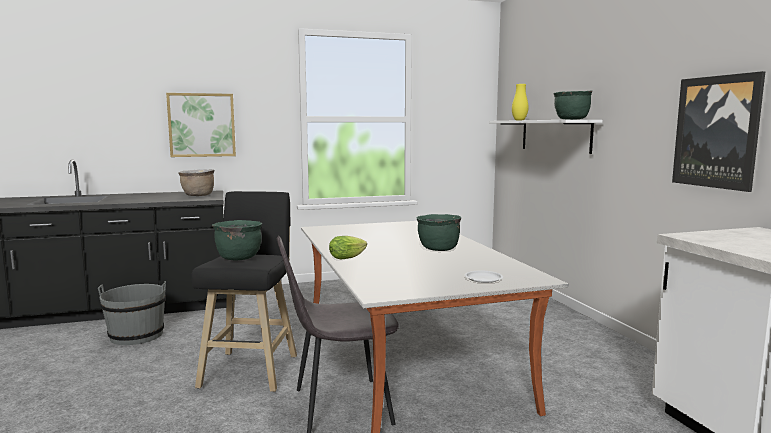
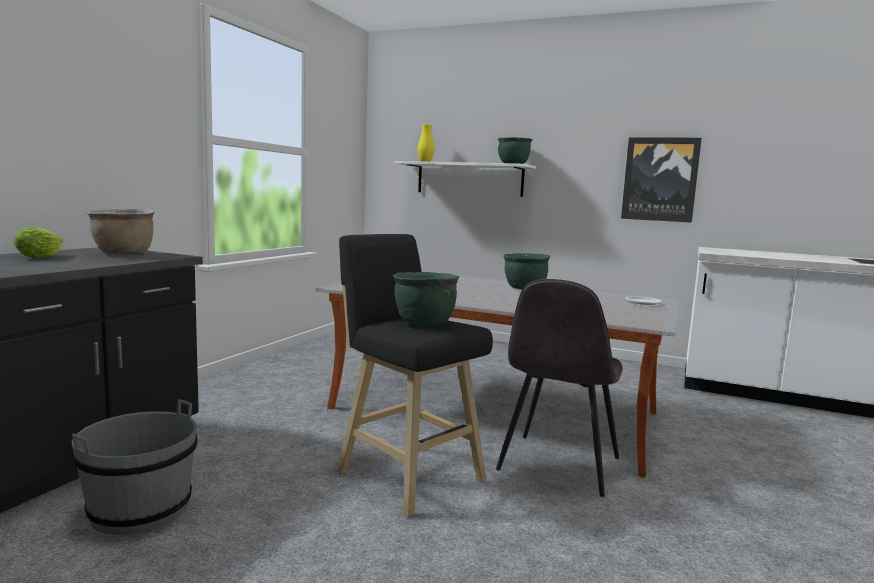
camera: 50 degrees left, 0 degrees up
picture [166,93,236,157] -> none
lettuce [329,236,367,260] -> lettuce moved to [14,227,63,258]

